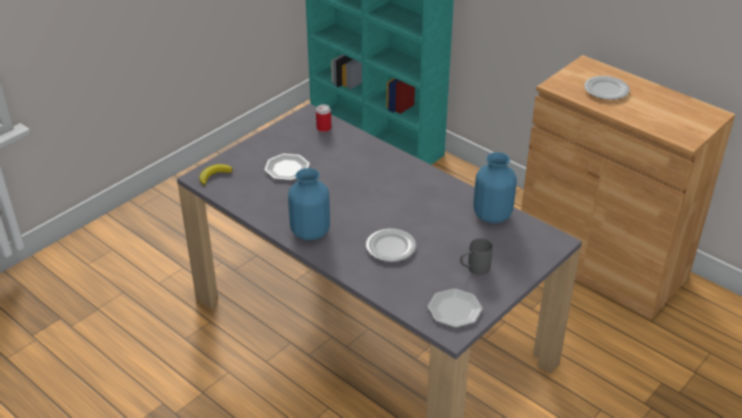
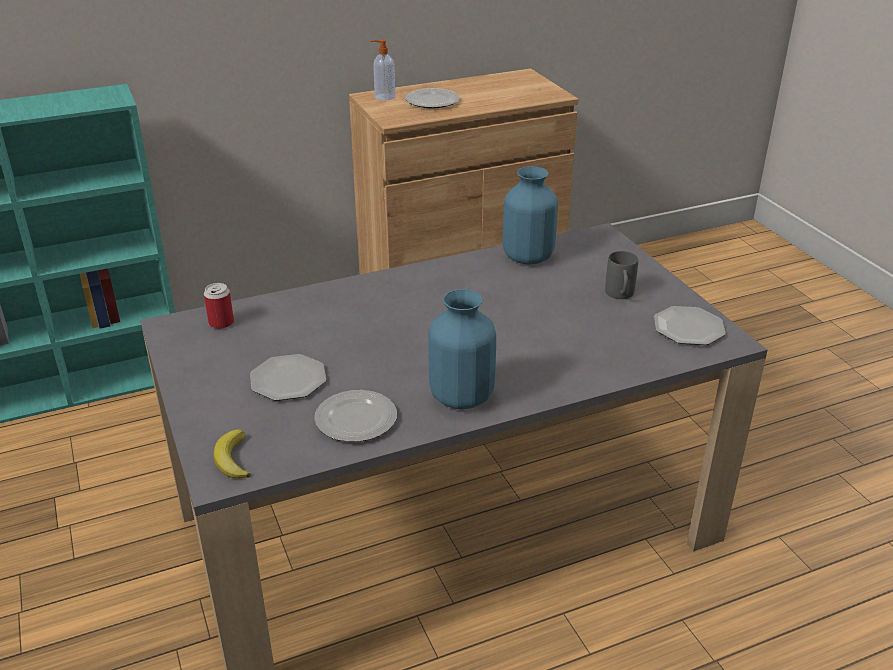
camera: 65 degrees left, 5 degrees down
plate [366,229,416,262] -> plate moved to [314,390,397,442]
none -> soap dispenser [371,39,395,101]

